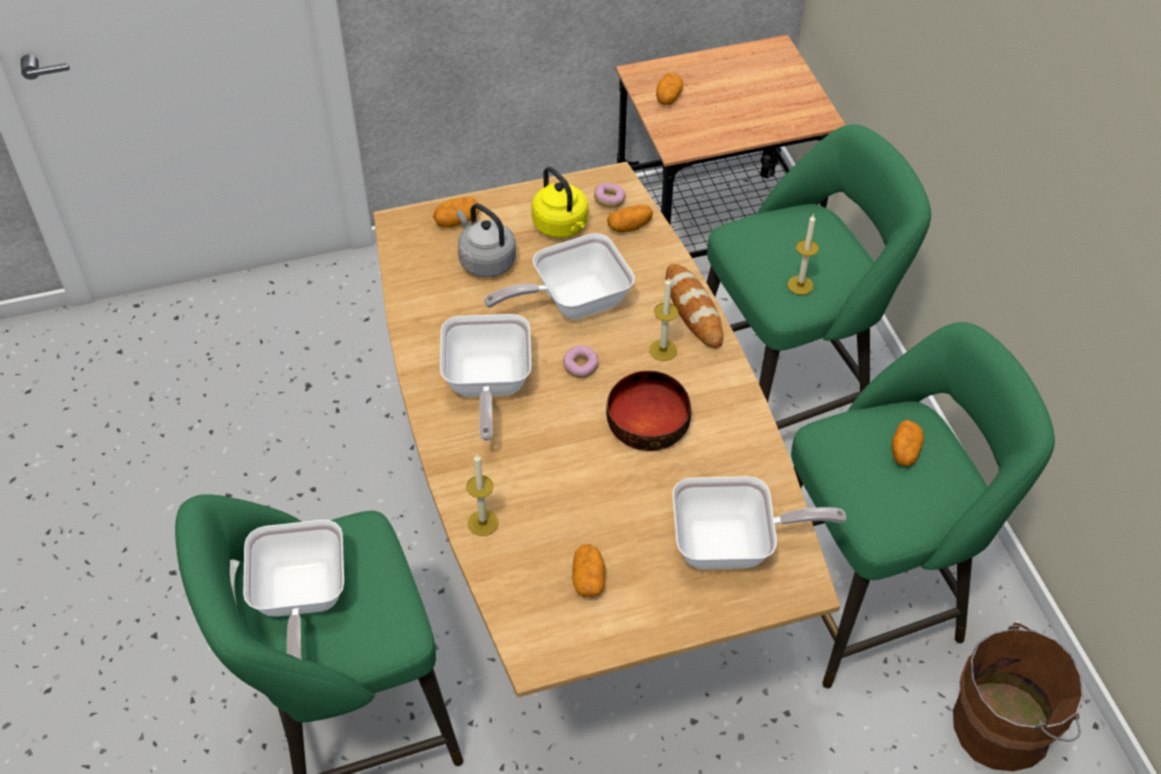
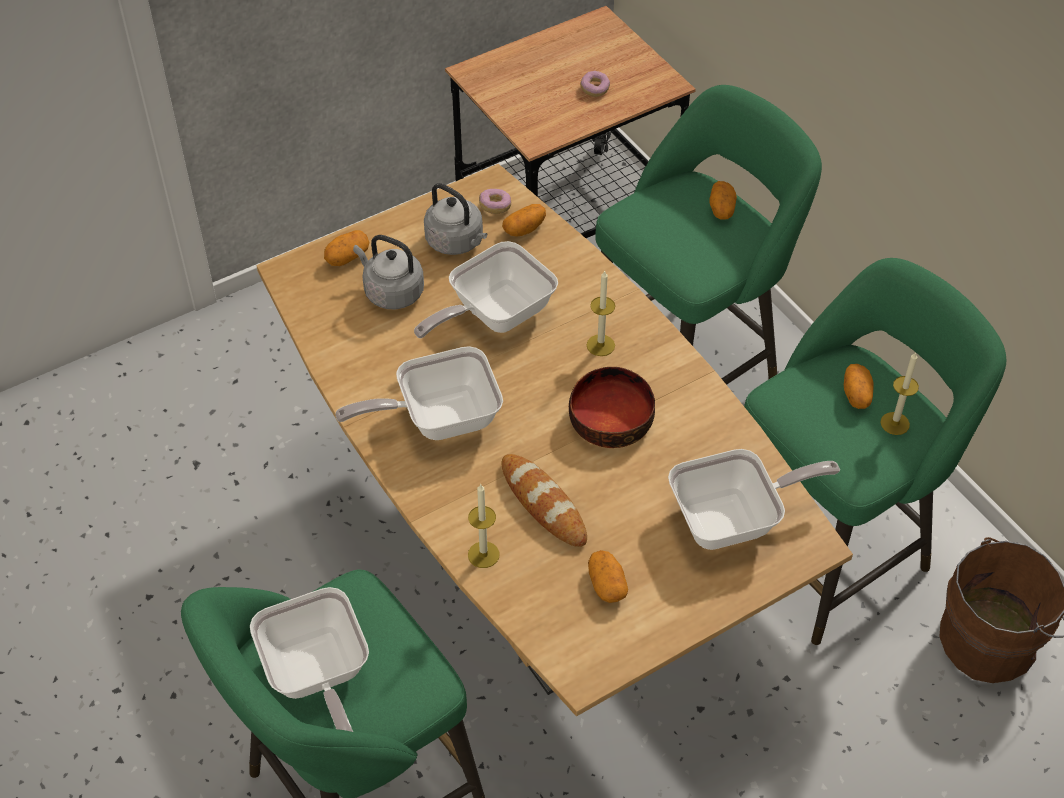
camera: 15 degrees left, 0 degrees up
frying pan [440,314,532,441] -> frying pan turned 90 degrees clockwise [335,346,503,440]
yellow kettle [532,167,588,238] -> grey kettle [424,183,487,255]
donut [563,345,599,378] -> donut moved to [580,71,610,97]
potato [656,72,683,105] -> potato moved to [709,181,737,219]
bread [666,264,723,348] -> bread moved to [502,454,587,547]
candle [788,214,819,295] -> candle moved to [881,352,919,435]

